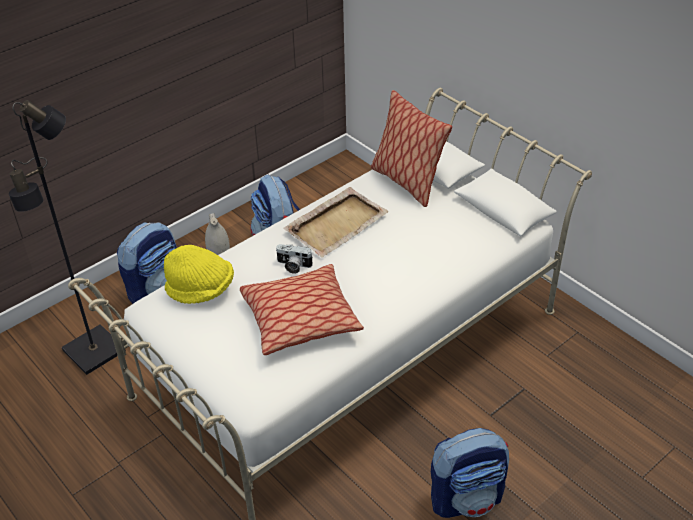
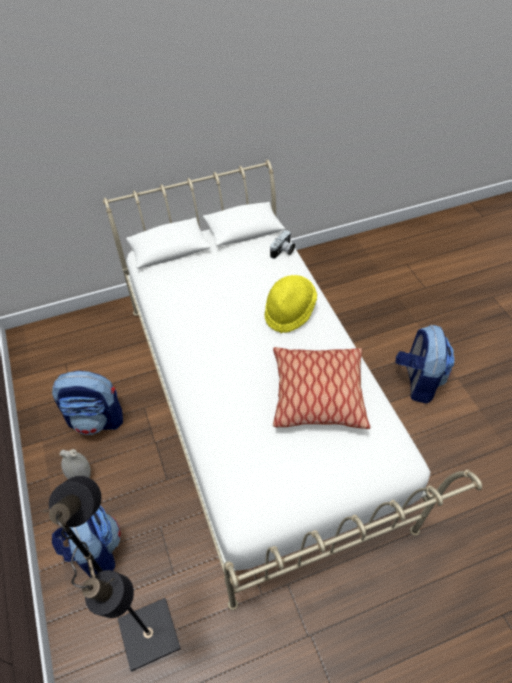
camera: 70 degrees left, 10 degrees up
yellow hat [164,245,234,304] -> yellow hat moved to [264,275,317,333]
camera [276,244,313,274] -> camera moved to [270,230,295,259]
beige tray [283,187,389,258] -> none
pillow [371,90,452,207] -> none

